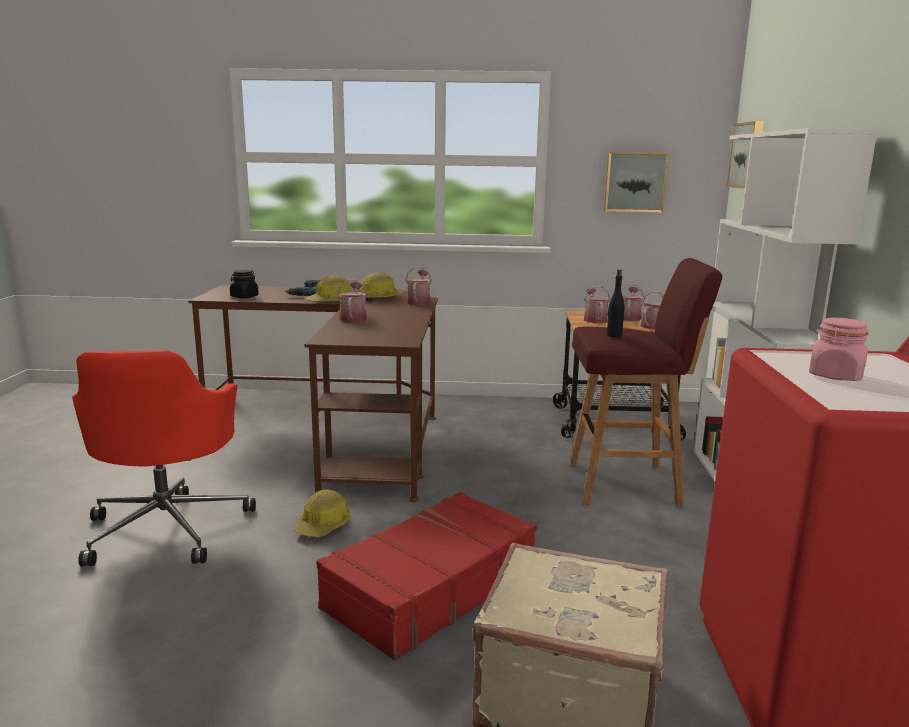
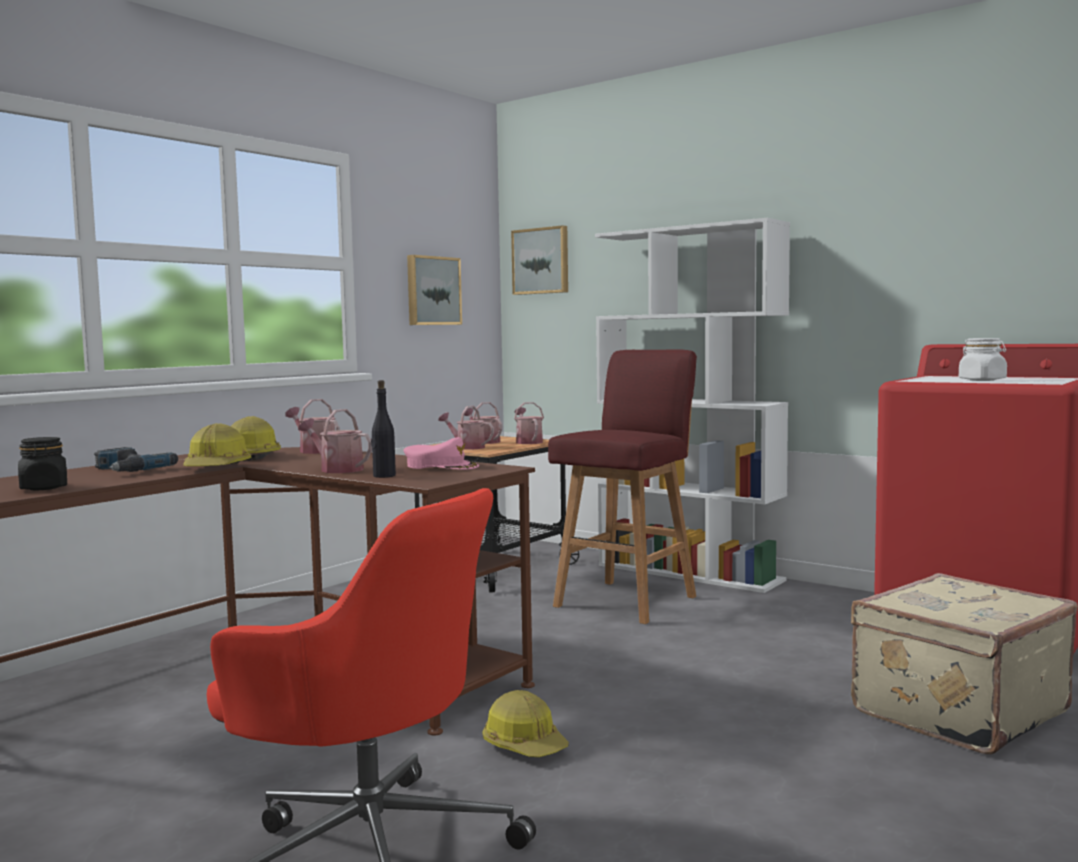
camera: 55 degrees left, 10 degrees down
red suitcase [316,492,537,661] -> none
black bottle [607,270,624,337] -> black bottle moved to [371,380,396,478]
pink jar [809,318,869,381] -> white jar [959,338,1007,381]
none -> pink cap [403,437,479,470]

